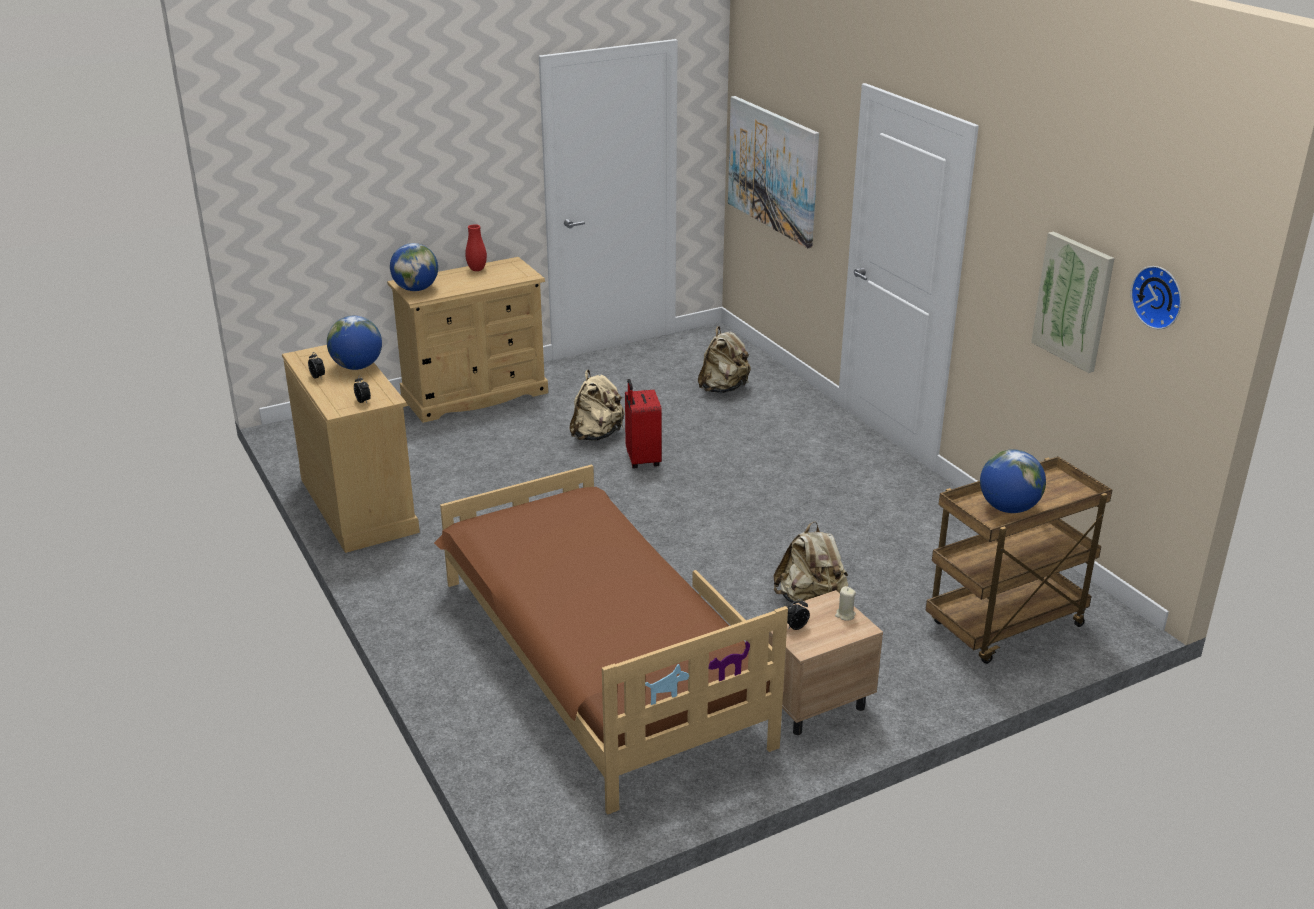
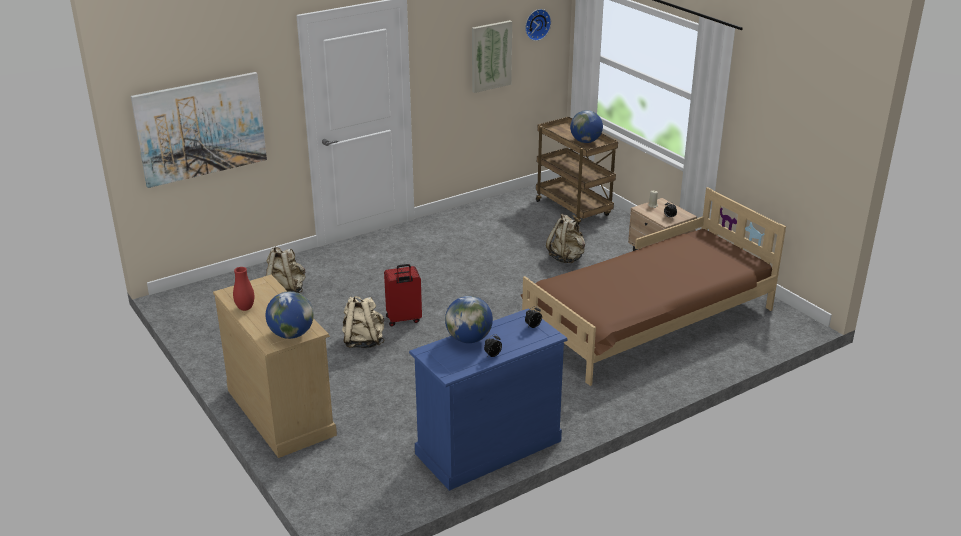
camera: 95 degrees left, 0 degrees up
beige dresser [282,345,420,553] -> blue dresser [409,308,568,491]

